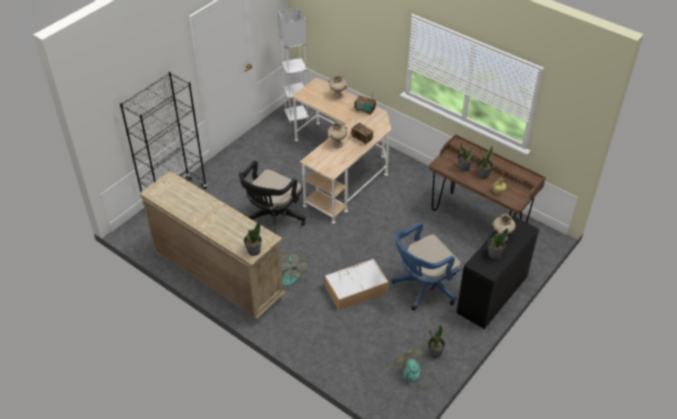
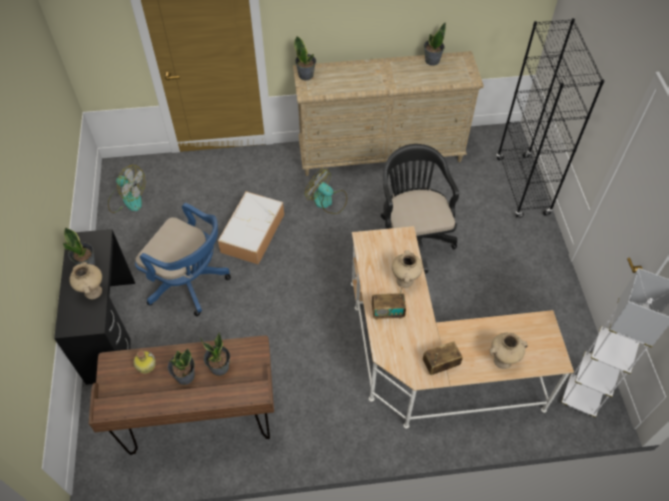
camera: 135 degrees right, 10 degrees up
blue office chair [392,222,461,310] -> blue office chair turned 105 degrees clockwise [135,203,231,316]
potted plant [428,325,445,358] -> potted plant moved to [424,22,446,66]

